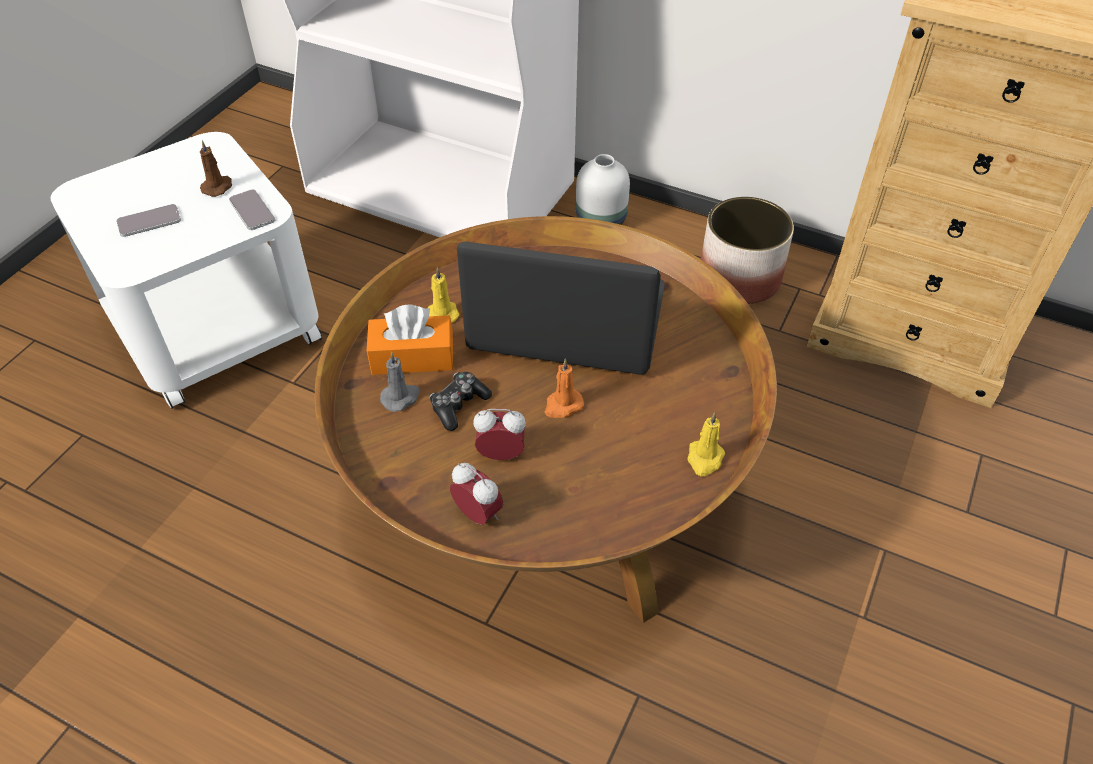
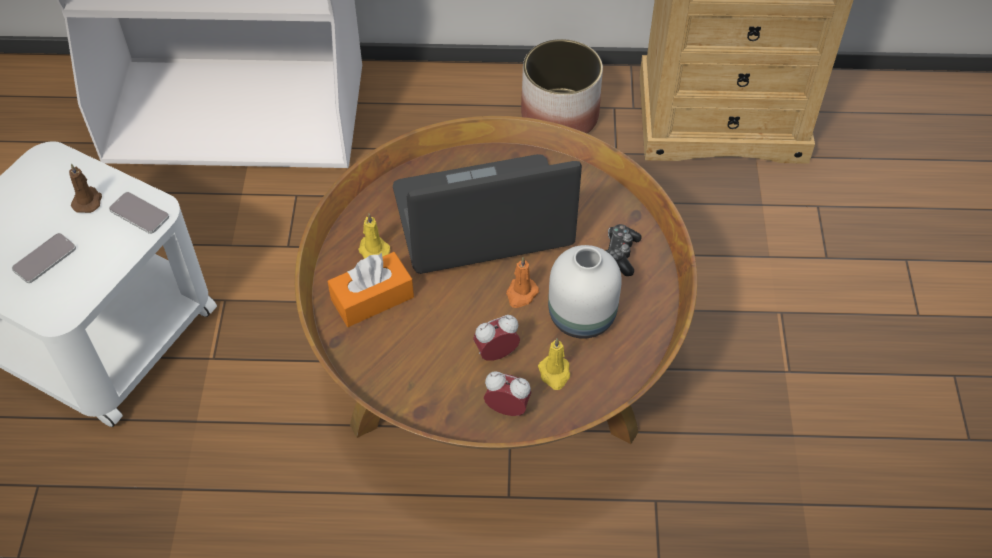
camera: 25 degrees left, 5 degrees up
grey candle [380,352,420,411] -> none
game controller [429,372,492,431] -> game controller moved to [605,224,642,276]
white vase [576,154,630,225] -> white vase moved to [548,245,622,339]
yellow candle [688,412,725,476] -> yellow candle moved to [538,338,570,390]

